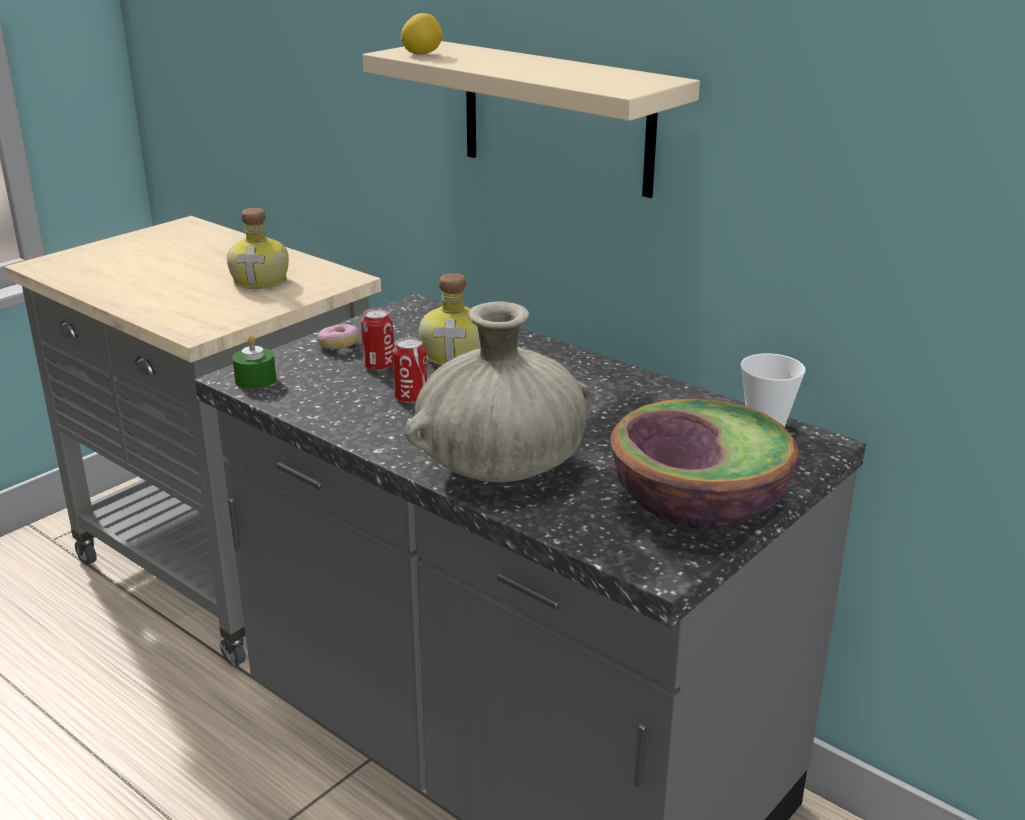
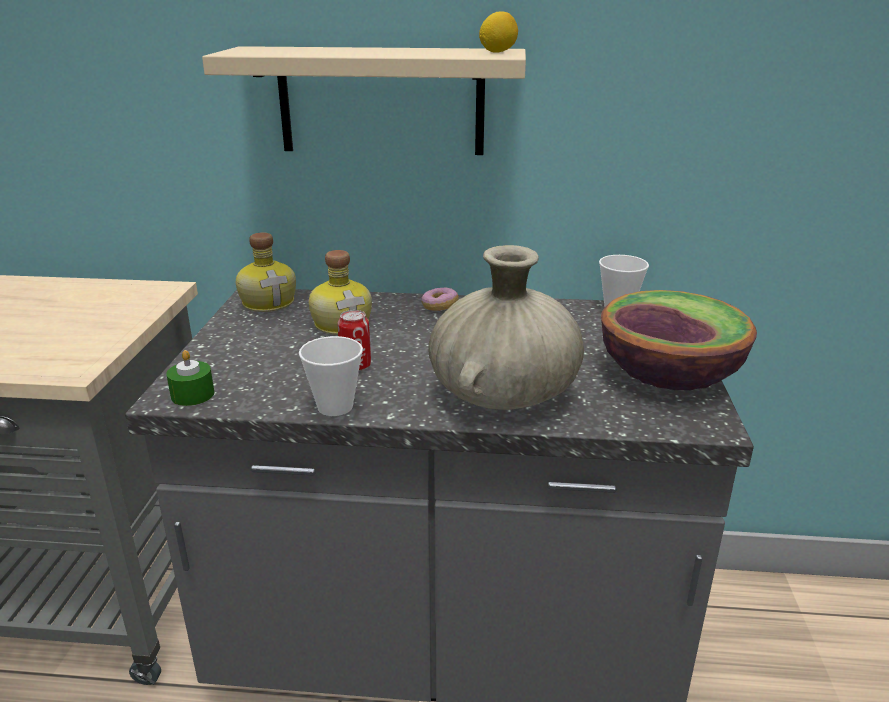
camera: 35 degrees left, 0 degrees up
bottle [227,208,289,289] -> bottle moved to [236,232,296,312]
donut [317,324,359,349] -> donut moved to [421,288,459,311]
can [361,308,394,371] -> none
lemon [400,13,442,55] -> lemon moved to [479,11,518,53]
none -> cup [299,336,363,416]

